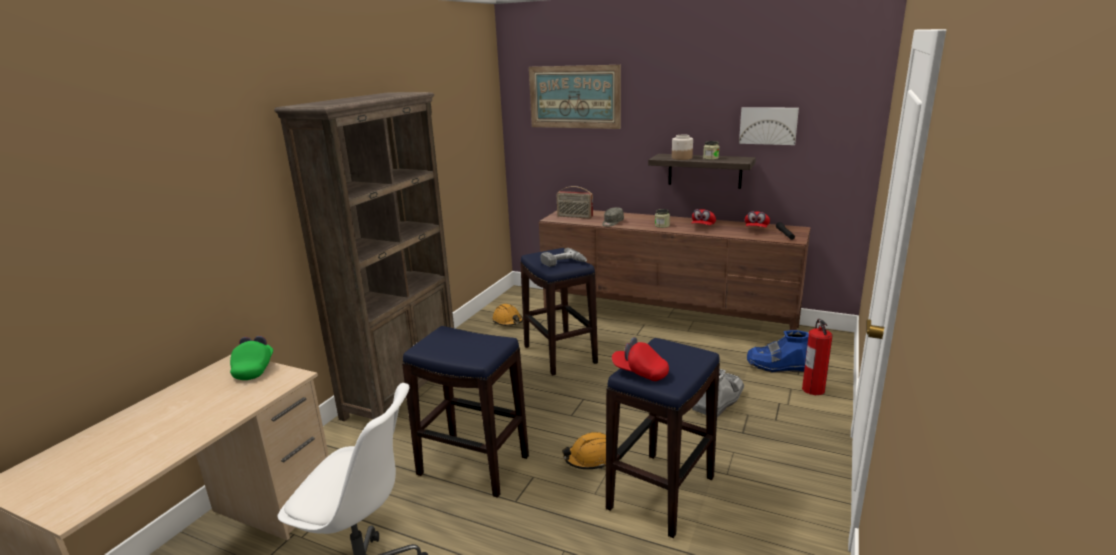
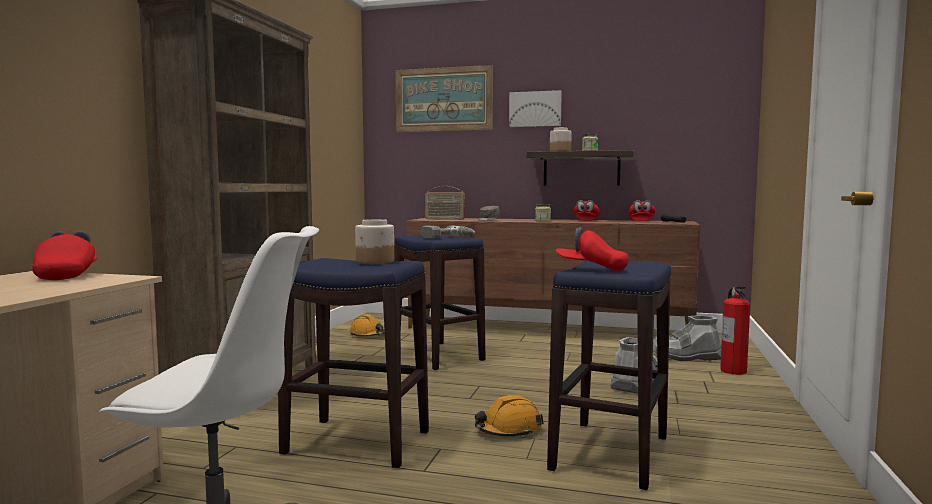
camera: 10 degrees left, 15 degrees down
green cap [230,336,273,380] -> red cap [32,231,97,280]
picture [739,107,799,145] -> picture moved to [509,90,562,127]
blue boot [747,330,809,373] -> grey boot [653,315,721,361]
none -> jar [355,219,394,264]

